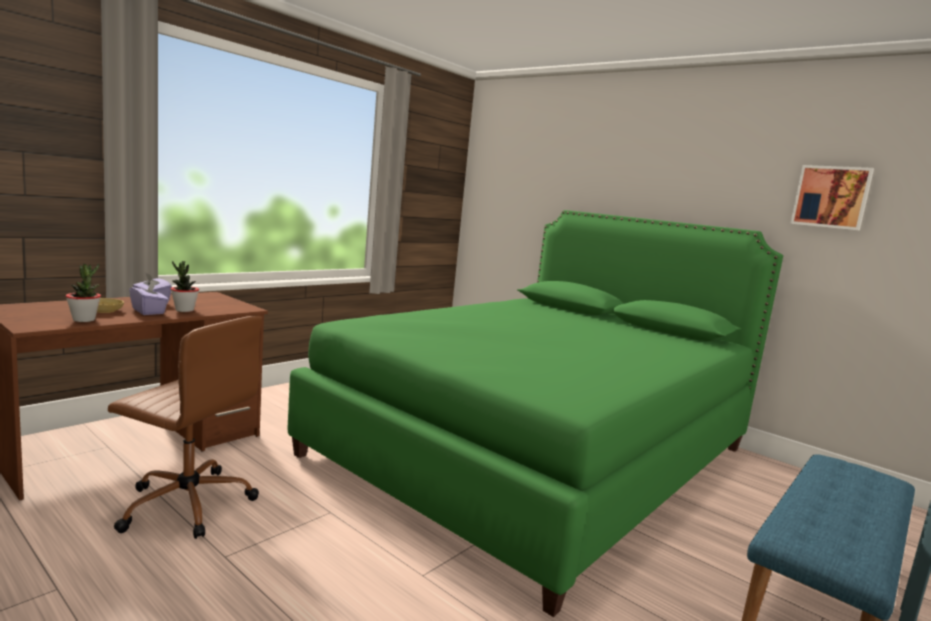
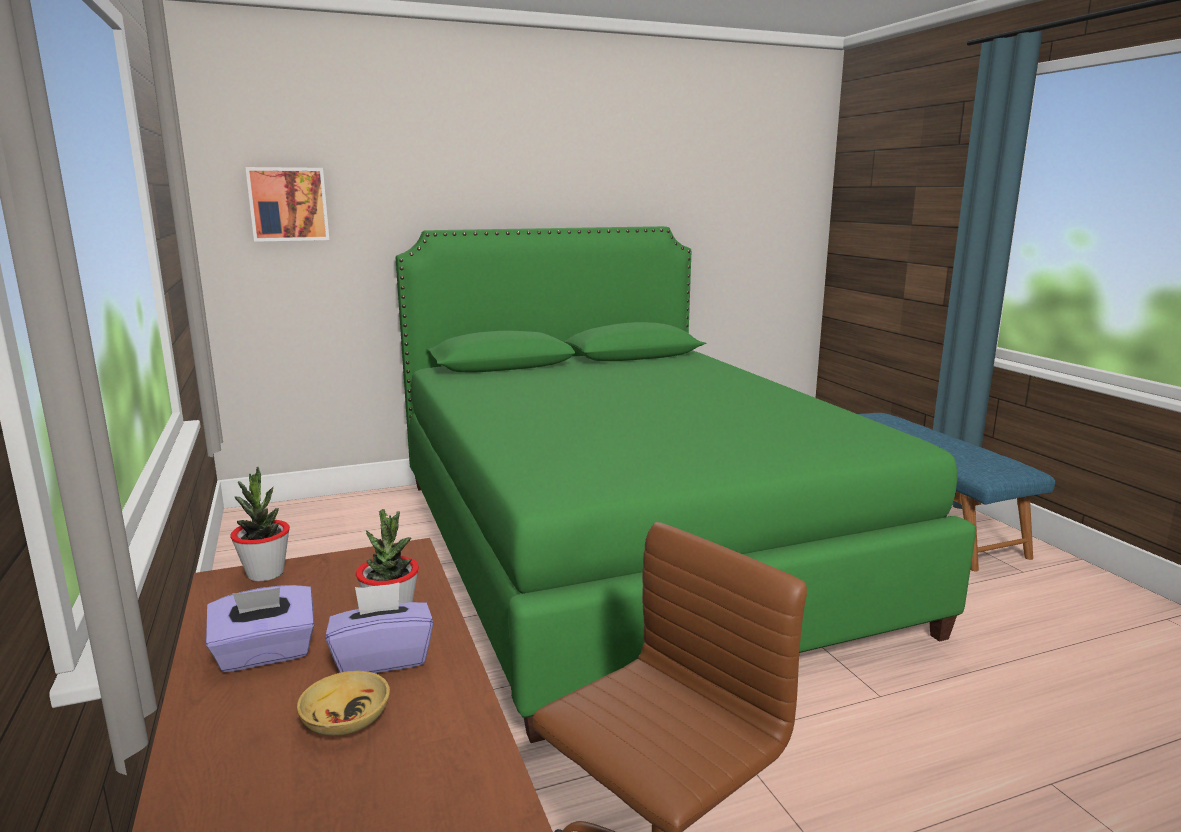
camera: 60 degrees left, 5 degrees up
potted plant [66,264,101,322] -> potted plant moved to [230,466,290,581]
picture [790,165,874,231] -> picture moved to [245,167,329,242]

